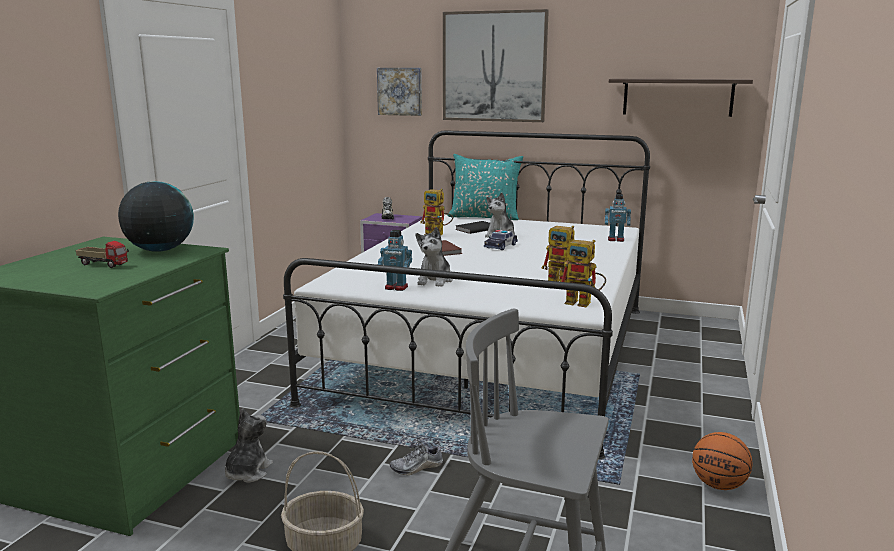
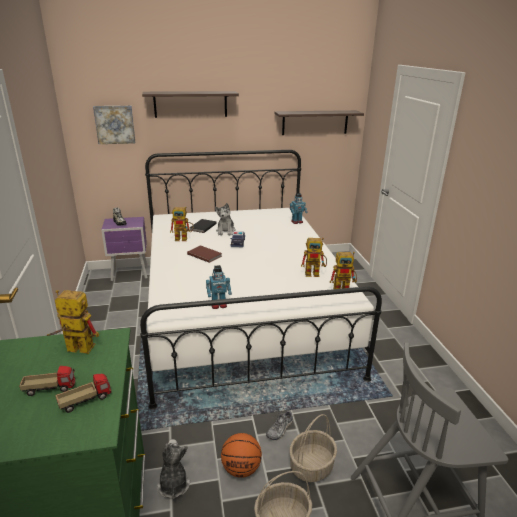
camera: 30 degrees left, 10 degrees up
globe [118,181,194,252] -> toy robot [47,290,99,354]
plush toy [415,227,453,287] -> none
picture [443,9,549,122] -> shelf [142,91,239,118]
turquoise pillow [447,154,523,220] -> none
basketball [692,432,752,490] -> basketball moved to [221,433,262,478]
none -> toy truck [56,374,111,413]
none -> basket [289,414,337,482]

